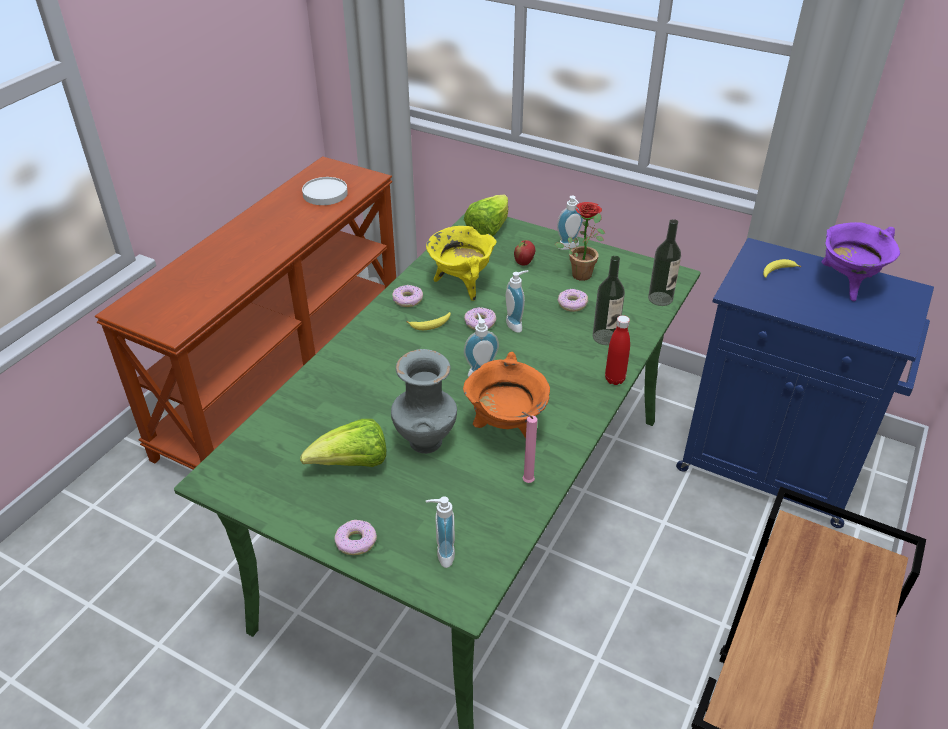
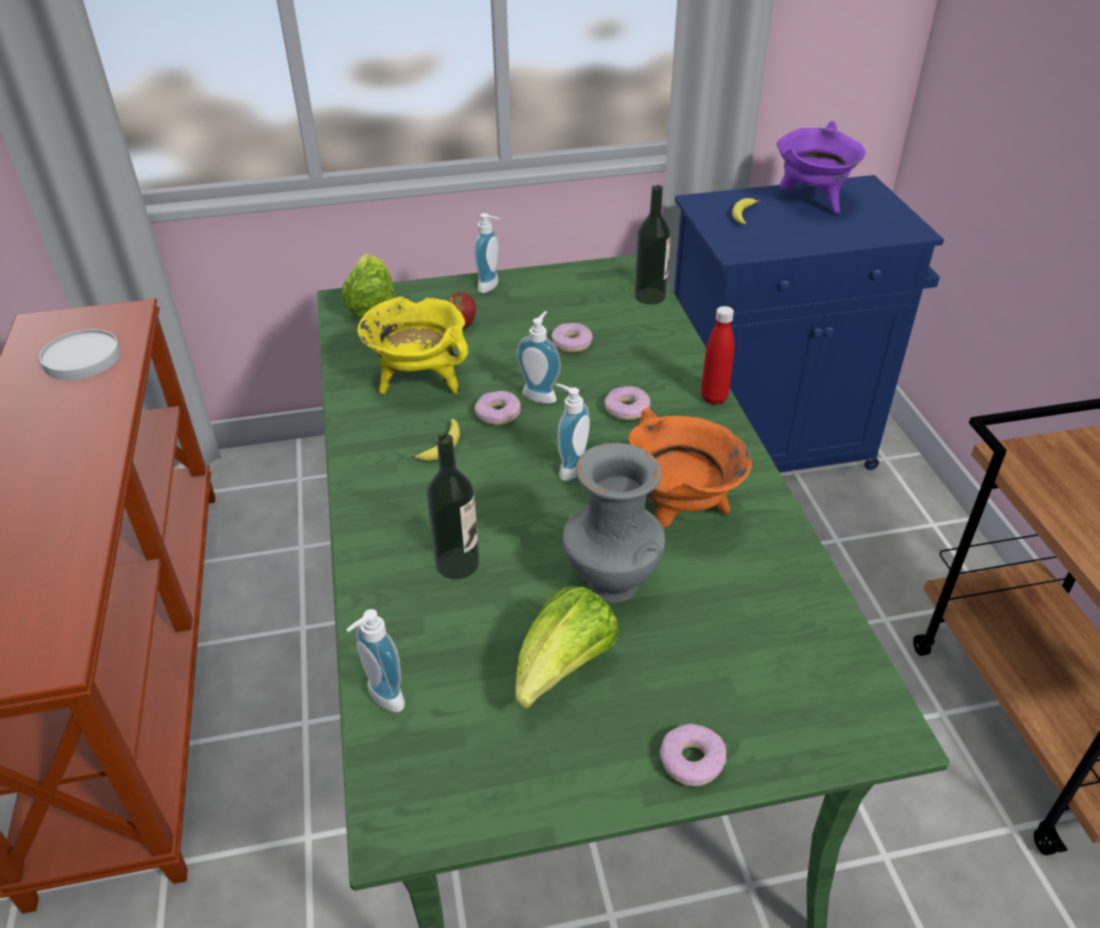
camera: 40 degrees left, 0 degrees up
donut [392,285,423,307] -> donut moved to [604,386,650,420]
soap dispenser [426,496,455,568] -> soap dispenser moved to [346,609,405,712]
pink candle [522,412,538,483] -> none
potted plant [555,202,605,281] -> none
bottle [593,256,625,345] -> bottle moved to [427,434,480,579]

